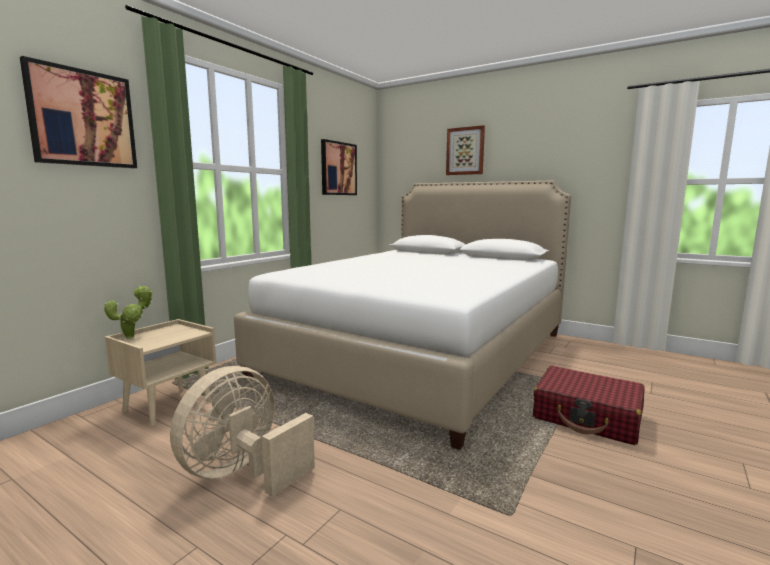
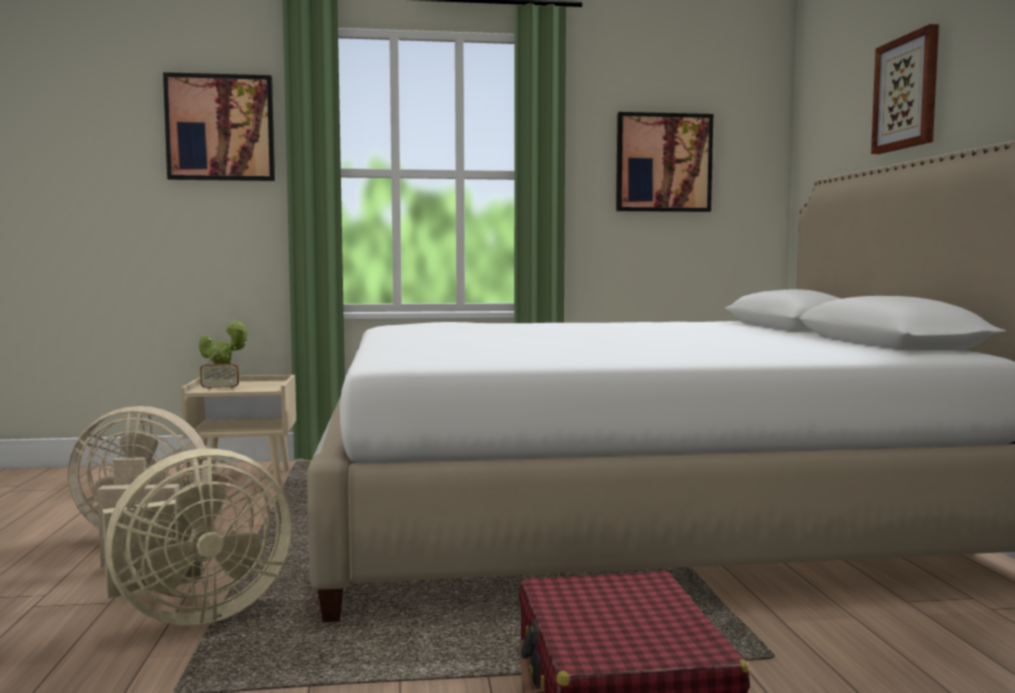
camera: 50 degrees right, 5 degrees down
none -> beige fan [103,448,292,626]
none -> radio [200,345,239,390]

